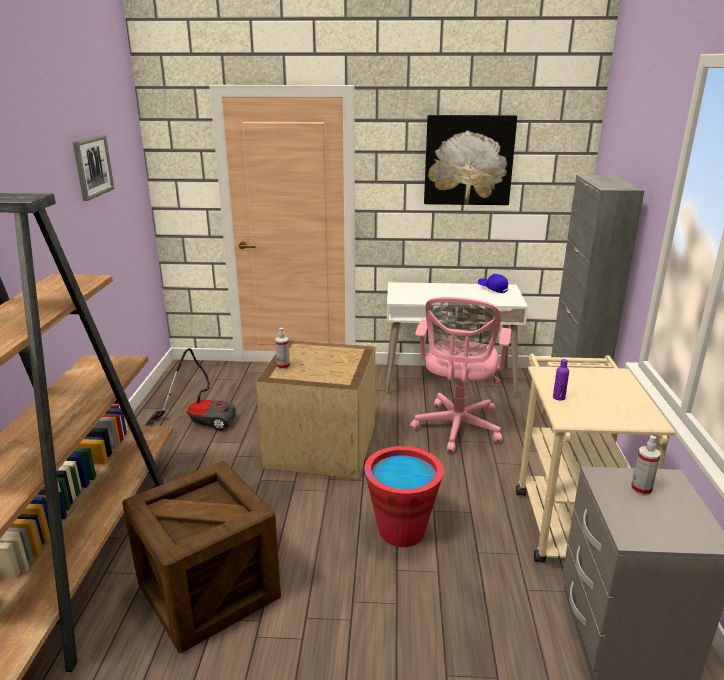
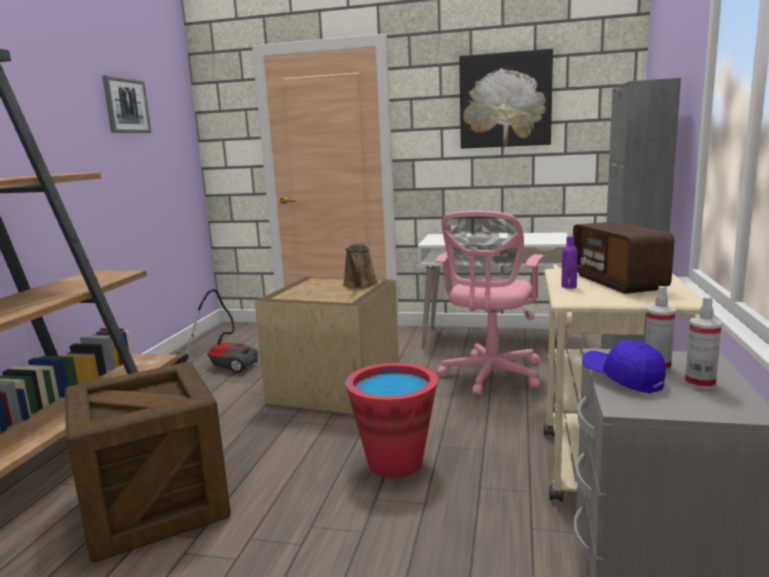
camera: 10 degrees right, 10 degrees down
spray bottle [275,328,290,370] -> spray bottle moved to [685,296,722,389]
blue cap [478,274,508,293] -> blue cap moved to [582,340,666,393]
none -> brown watering can [343,244,378,288]
none -> radio [573,221,674,294]

